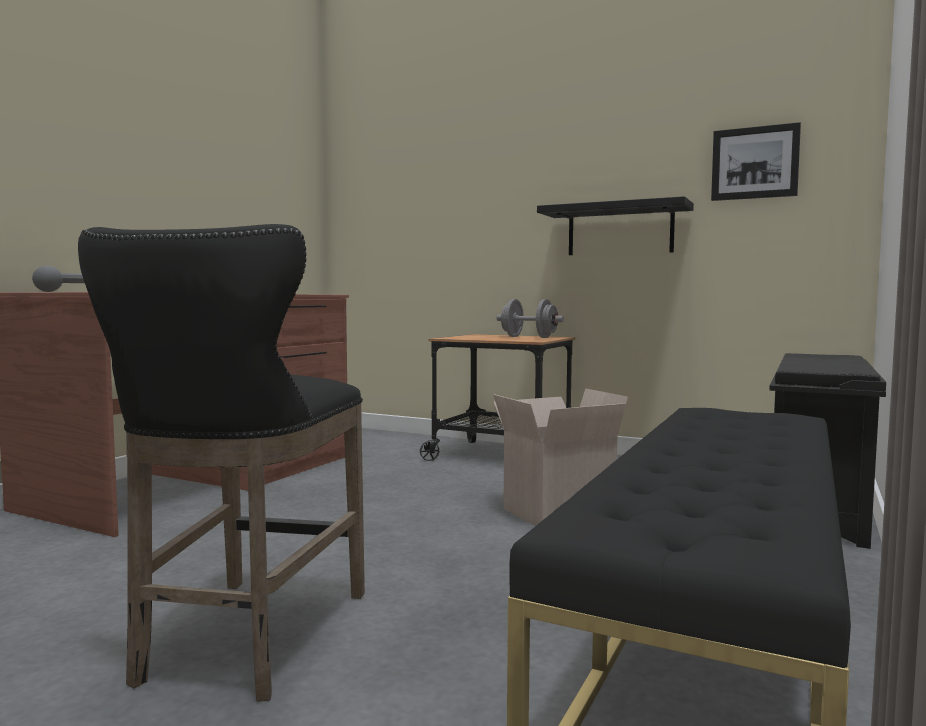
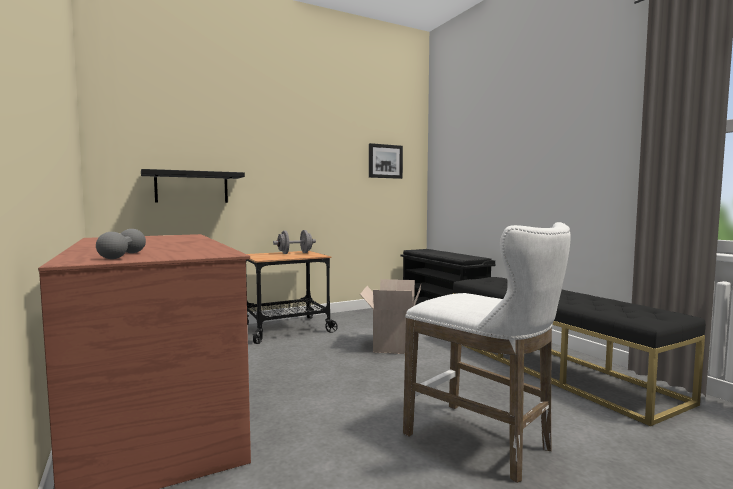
camera: 55 degrees left, 0 degrees up
black stool [78,224,365,702] -> white stool [403,222,571,483]
black shelf [537,196,694,255] -> black shelf moved to [141,169,245,203]

